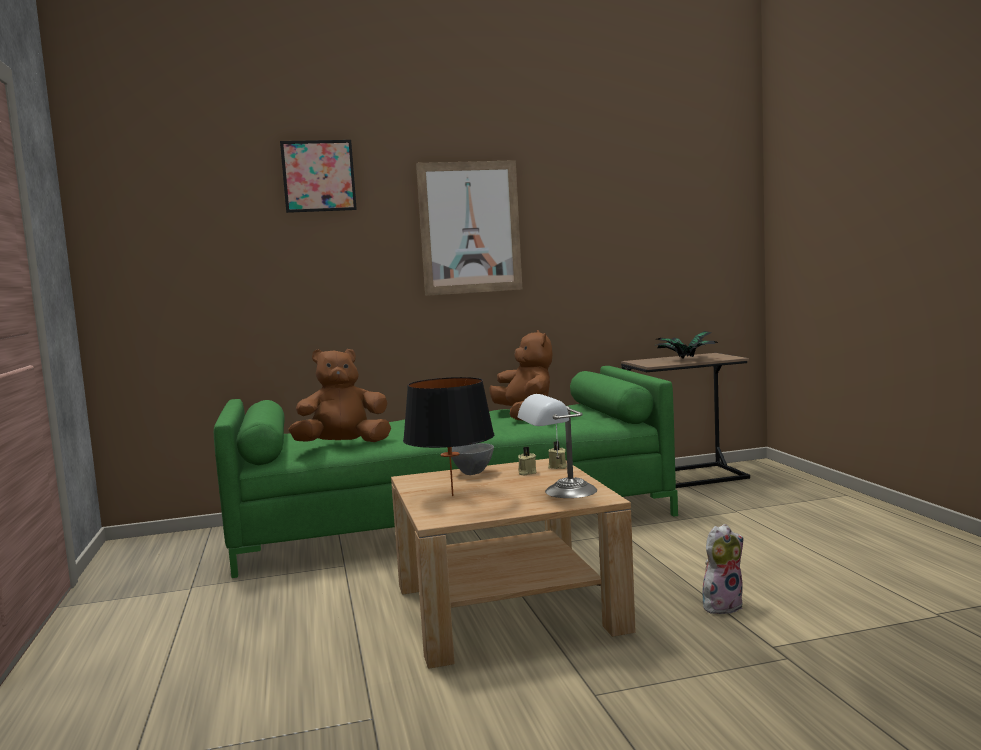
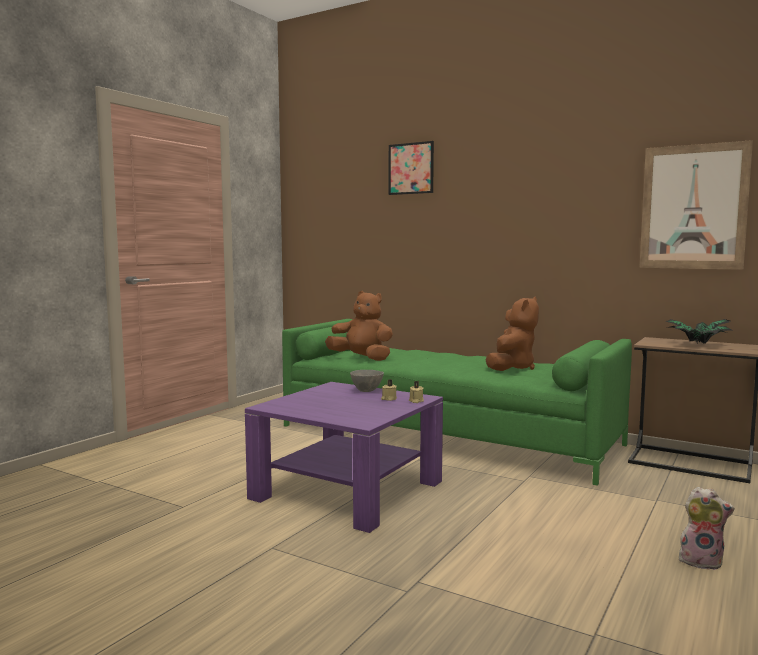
camera: 45 degrees right, 0 degrees up
brown coffee table [391,458,636,669] -> purple coffee table [245,382,443,533]
black table lamp [403,377,494,496] -> none
picture [416,160,523,296] -> picture moved to [639,140,753,270]
white table lamp [518,394,597,498] -> none
plush toy [702,524,744,614] -> plush toy moved to [679,487,735,570]

